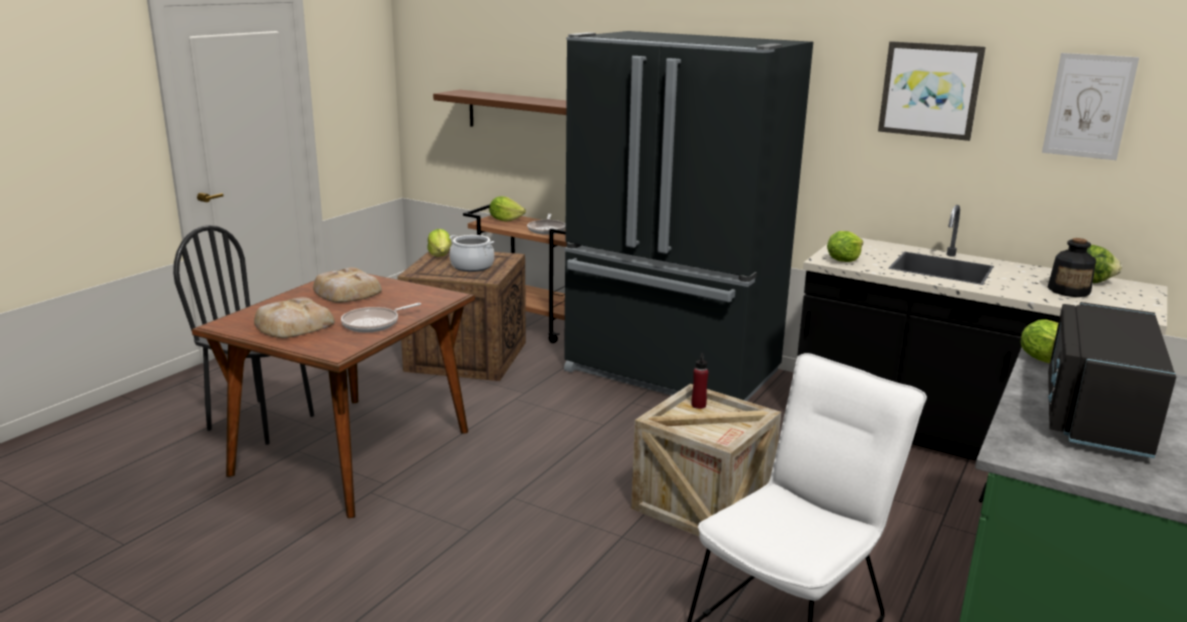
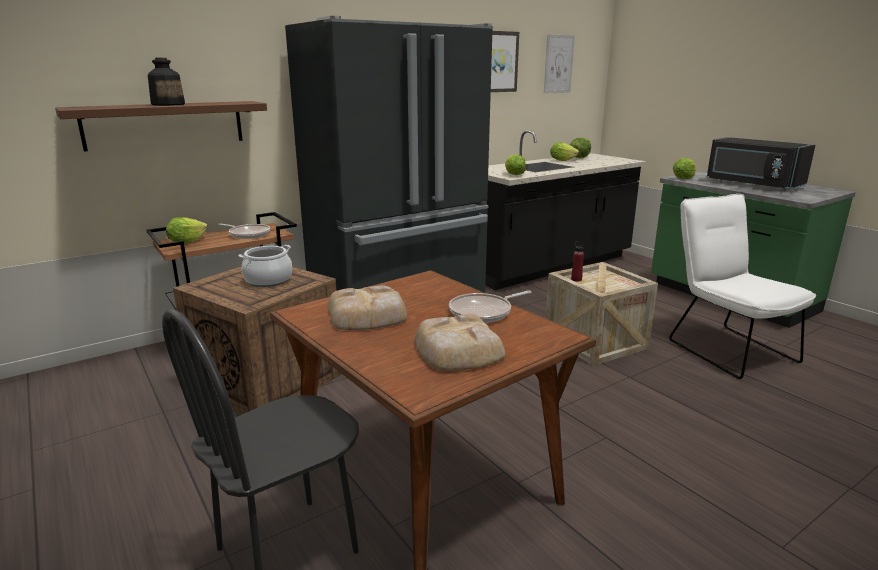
camera: 65 degrees left, 0 degrees up
frying pan [341,303,421,332] -> frying pan turned 75 degrees clockwise [449,290,532,323]
lettuce [427,229,452,257] -> lettuce moved to [550,142,579,161]
bottle [1048,238,1096,297] -> bottle moved to [148,58,185,106]

